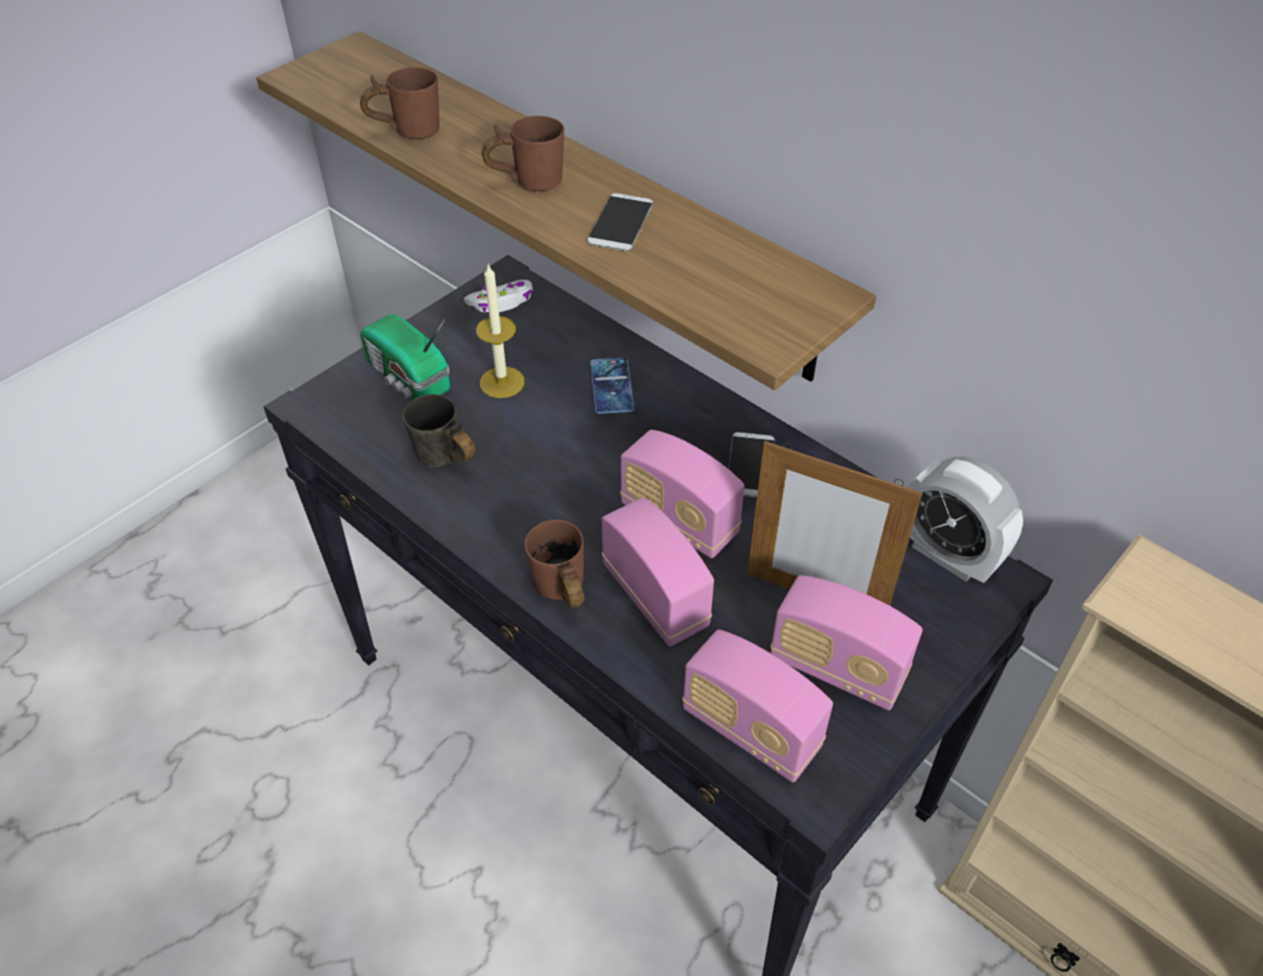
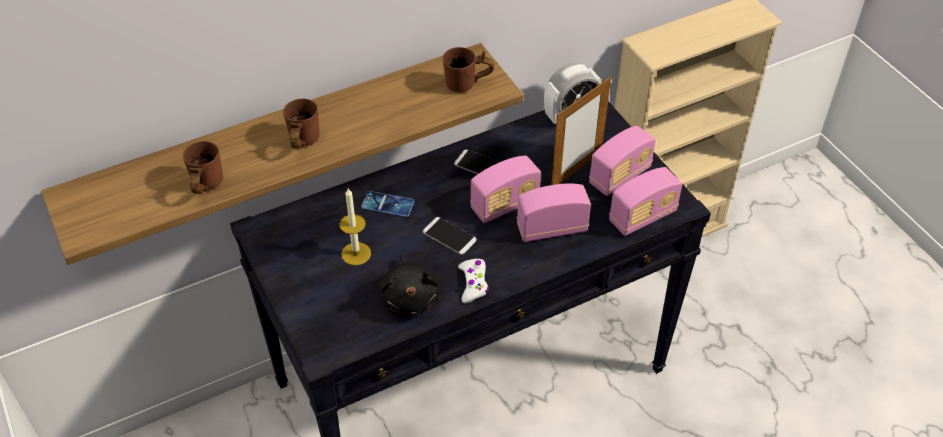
camera: 70 degrees left, 0 degrees up
radio [360,314,450,400] -> none
grey mug [403,394,476,467] -> black plush toy [378,254,441,315]
white game controller [464,280,533,312] -> white game controller moved to [458,259,488,303]
brown mug [525,520,584,608] -> brown mug moved to [442,47,494,93]
phone [587,193,653,251] -> phone moved to [423,217,477,255]

